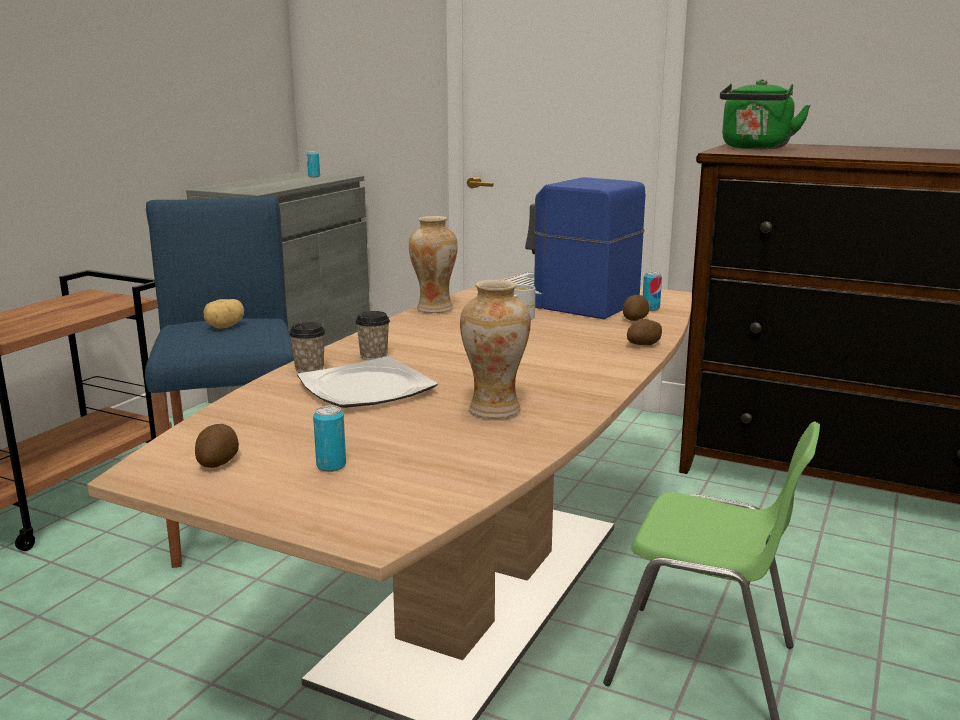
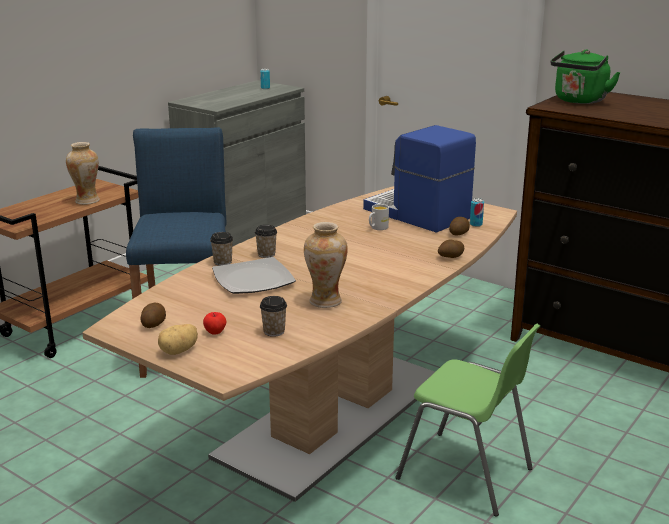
camera: 10 degrees right, 5 degrees up
potato [204,299,244,329] -> potato moved to [158,324,198,355]
can [313,406,346,472] -> apple [203,312,226,335]
vase [409,216,458,313] -> vase moved to [66,142,100,205]
none -> cup [260,296,287,337]

